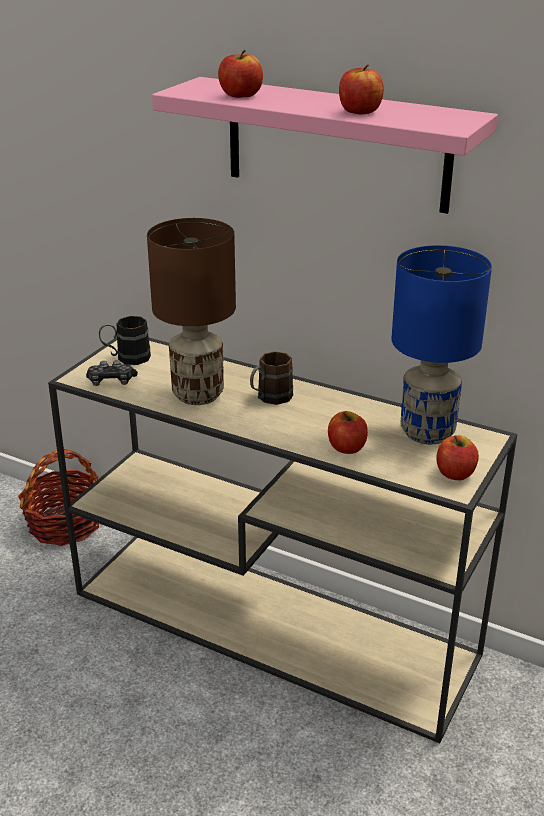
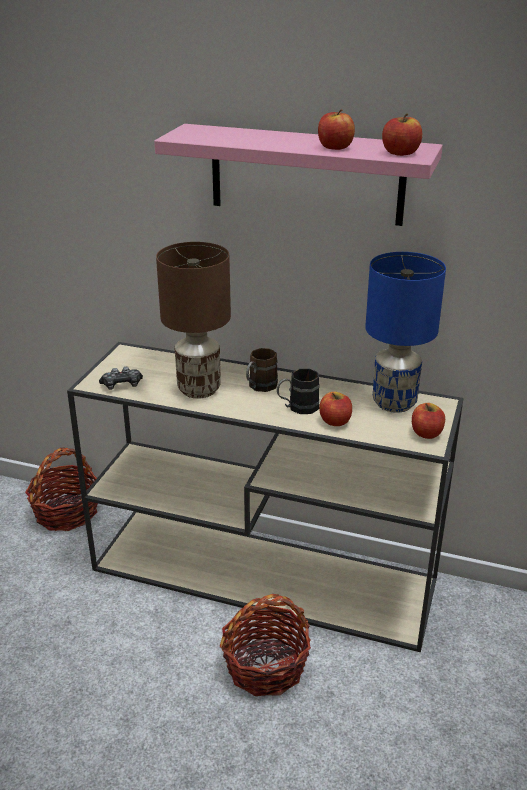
camera: 10 degrees left, 0 degrees up
black mug [99,316,151,365] -> black mug moved to [277,369,320,414]
apple [218,50,263,98] -> apple moved to [382,113,422,156]
none -> basket [220,594,311,696]

